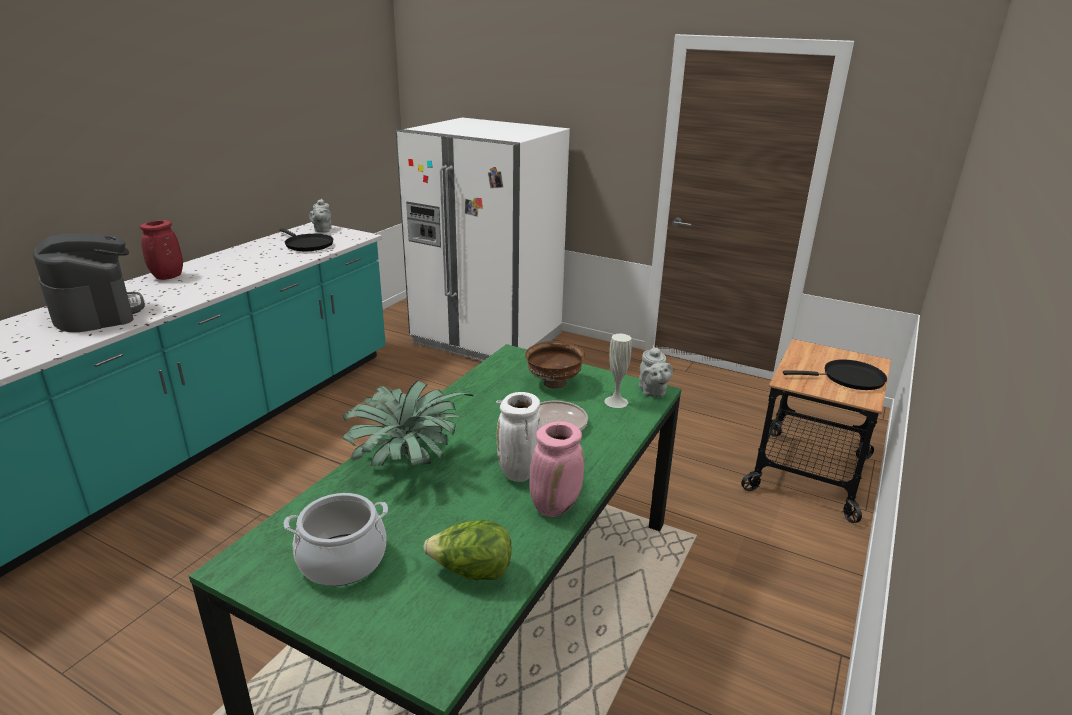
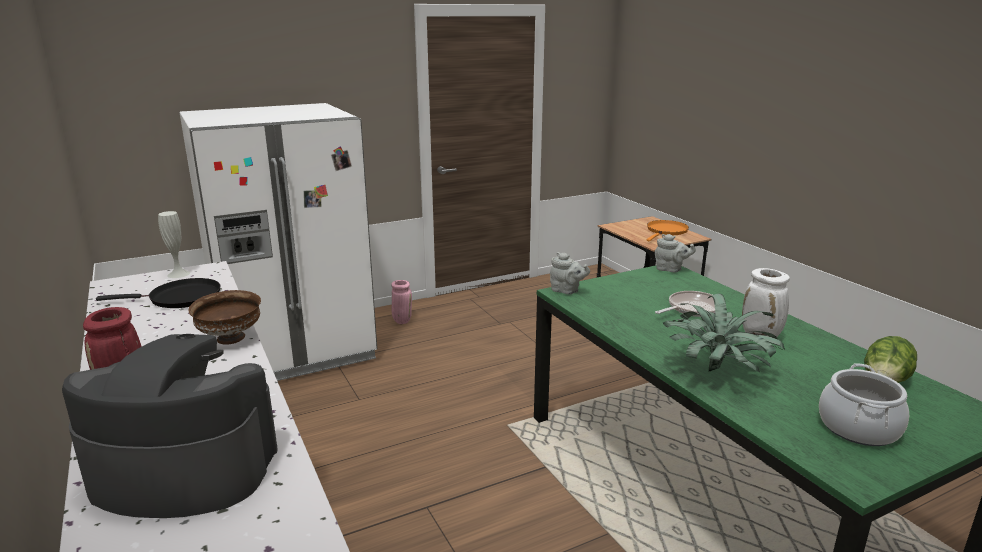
camera: 55 degrees left, 5 degrees down
grey teapot [309,199,332,233] -> grey teapot moved to [550,252,590,294]
brown bowl [525,341,585,388] -> brown bowl moved to [189,290,261,345]
pink vase [529,421,584,517] -> pink vase moved to [391,280,412,324]
white vase [604,334,632,408] -> white vase moved to [158,211,190,278]
black frying pan [783,359,887,390] -> orange frying pan [646,220,689,241]

